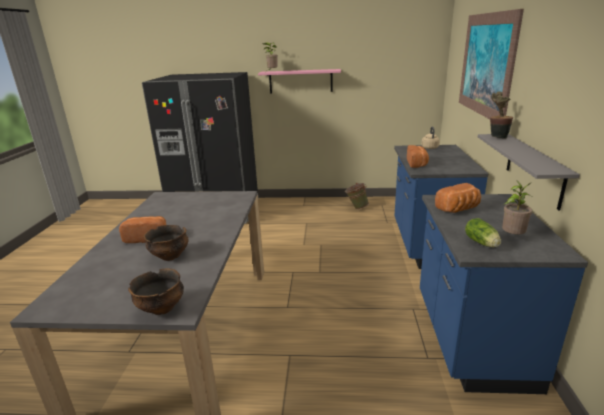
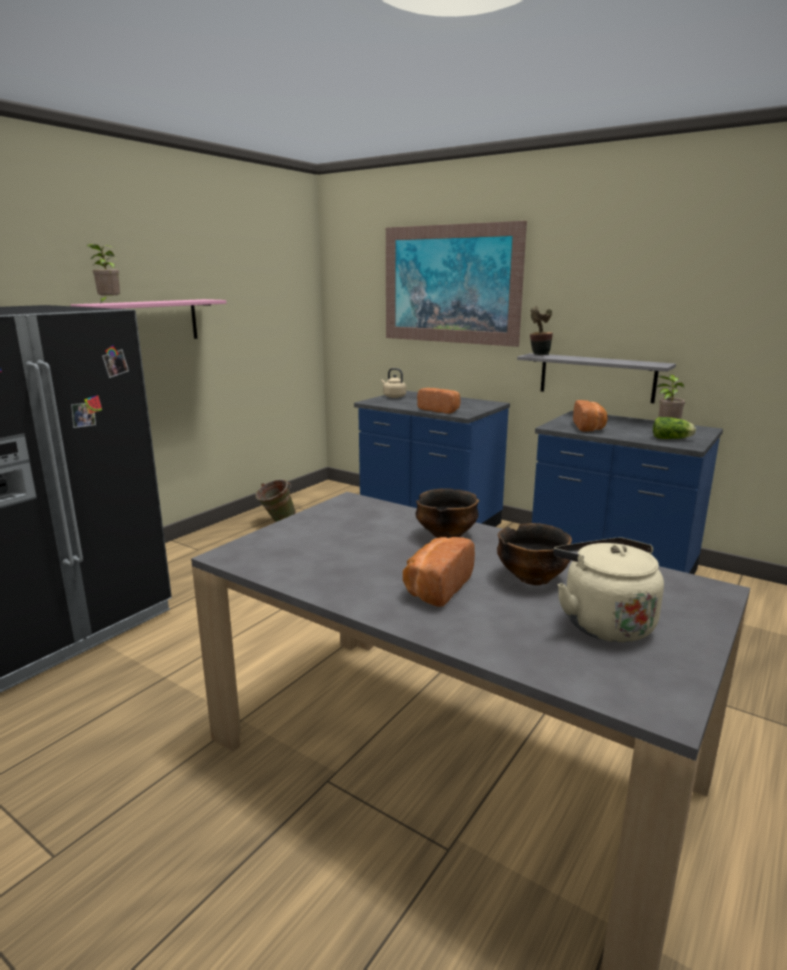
camera: 60 degrees left, 5 degrees down
bowl [128,268,184,315] -> bowl moved to [415,489,479,538]
none -> beige kettle [554,538,664,642]

